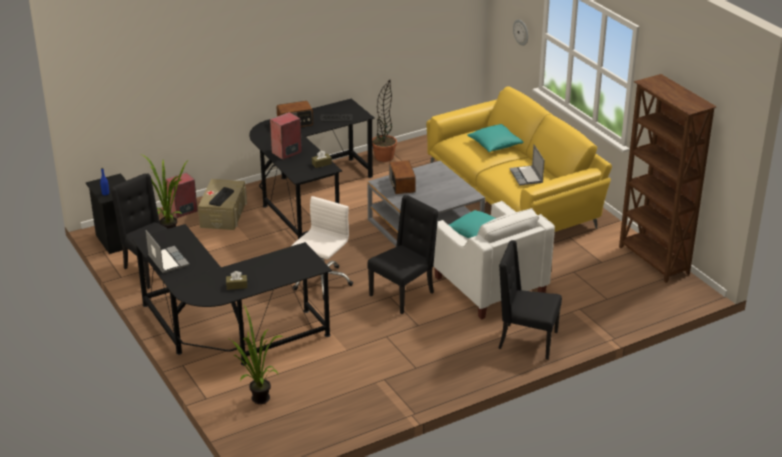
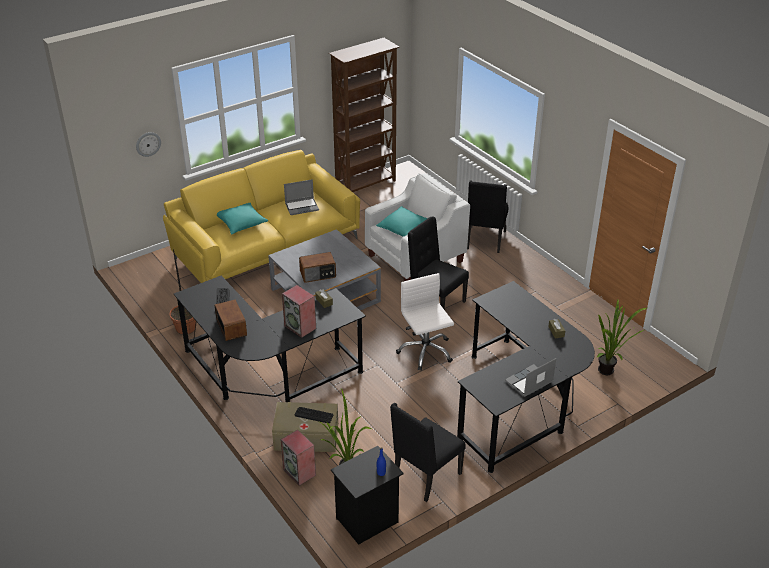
camera: 95 degrees left, 5 degrees up
white office chair [292,196,353,300] -> white office chair turned 45 degrees clockwise [396,273,454,371]

